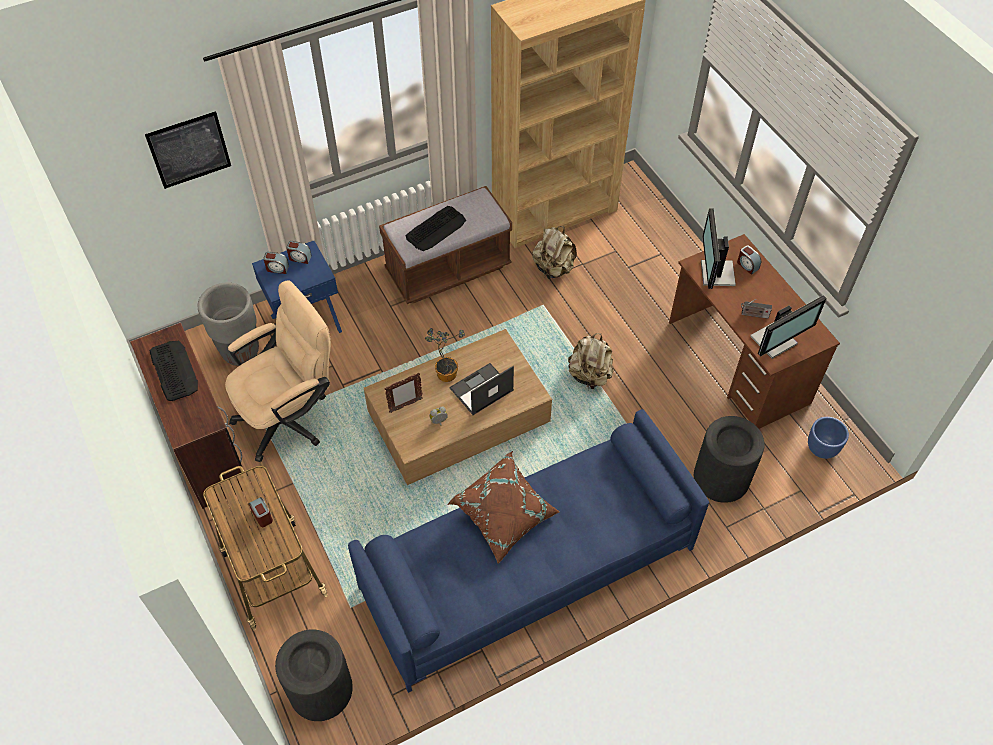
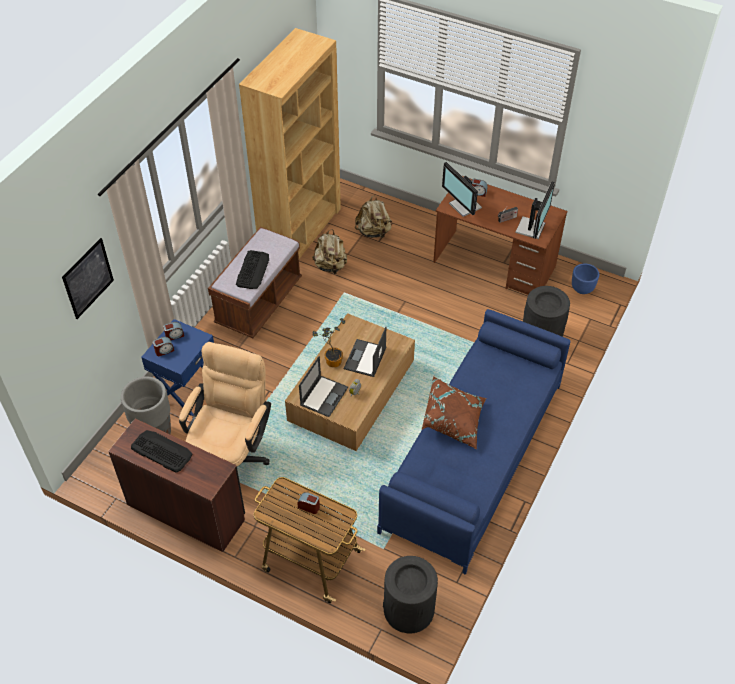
camera: 35 degrees left, 5 degrees down
picture frame [385,372,423,413] -> laptop [299,356,348,417]
beige backpack [568,333,614,389] -> beige backpack moved to [355,195,392,238]

